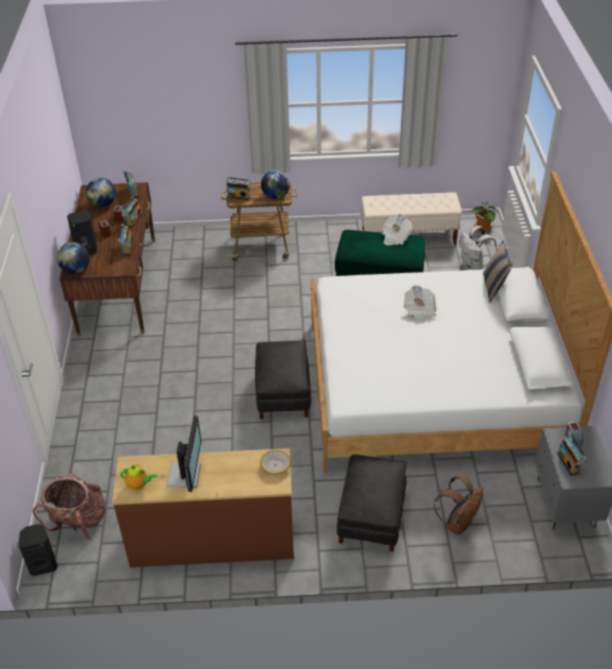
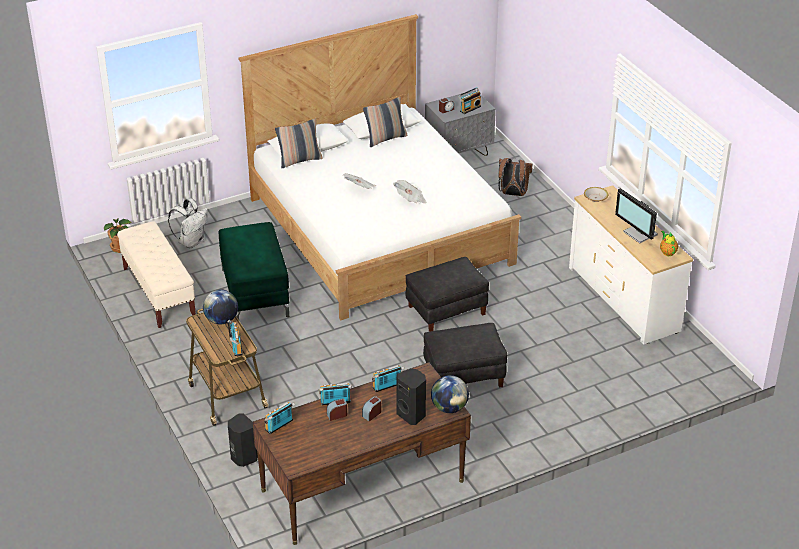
camera: 115 degrees left, 5 degrees down
black speaker [18,524,58,576] -> black speaker moved to [228,413,258,467]
backpack [33,473,106,539] -> none
globe [86,178,116,207] -> none
brown dresser [112,448,294,567] -> white dresser [569,185,693,344]
monitor [167,416,201,492] -> monitor turned 105 degrees counterclockwise [615,188,658,243]
black ottoman [337,454,406,552] -> black ottoman moved to [423,323,507,388]
newspaper [382,214,412,245] -> newspaper moved to [393,180,427,203]
none -> pillow [363,97,407,147]

